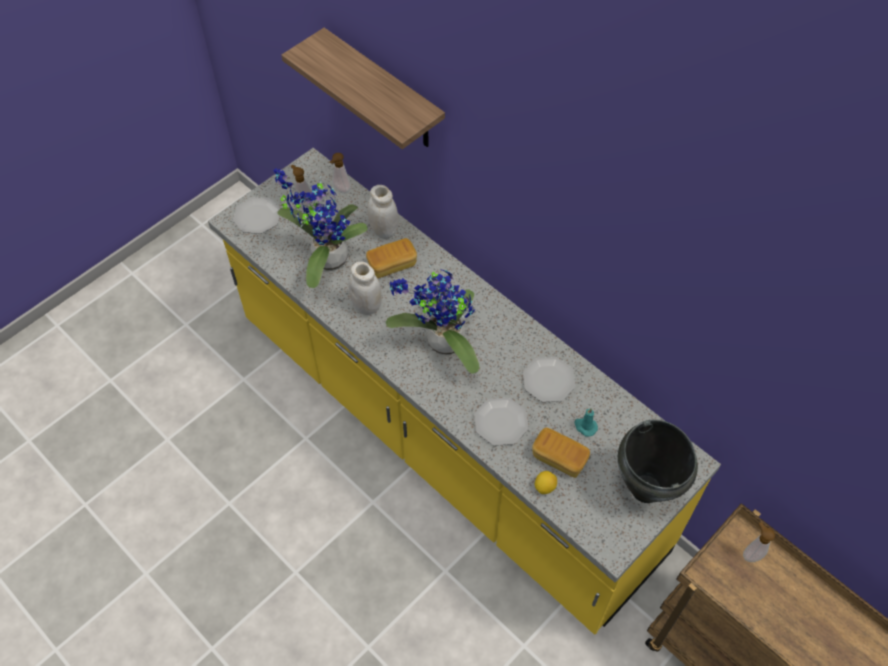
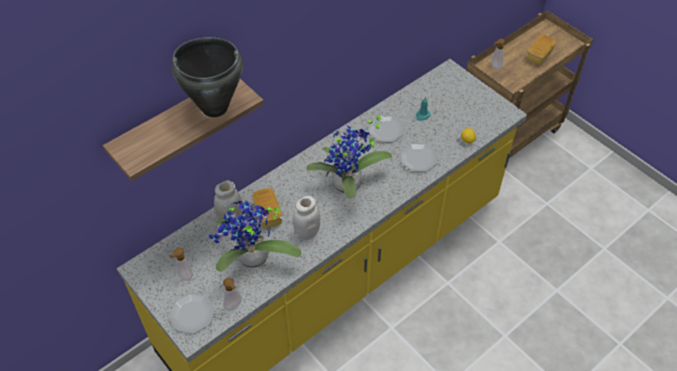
camera: 85 degrees left, 5 degrees down
soap dispenser [330,153,351,193] -> soap dispenser moved to [223,278,242,311]
bread [532,427,590,478] -> bread moved to [528,34,556,64]
black cooking pot [618,420,698,503] -> black cooking pot moved to [171,37,243,117]

